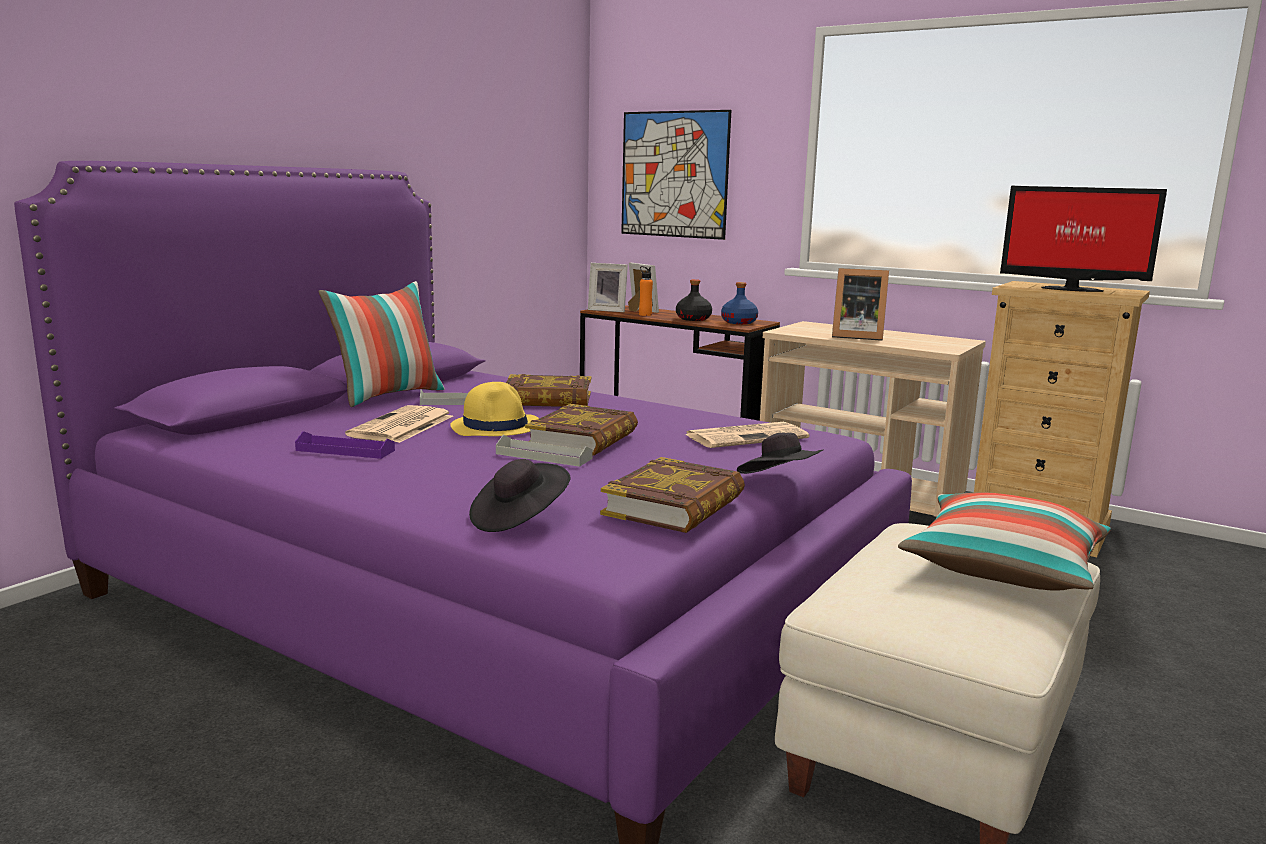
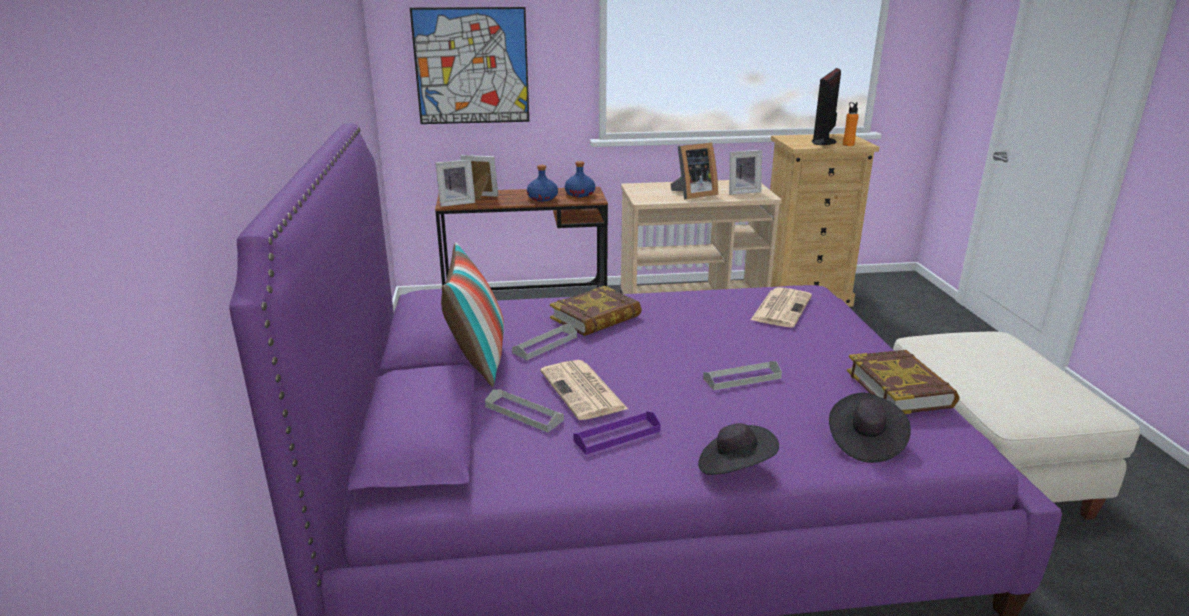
camera: 40 degrees left, 10 degrees up
yellow hat [450,382,539,436] -> none
book [525,404,638,456] -> none
orange bottle [639,266,653,316] -> orange bottle moved to [843,102,859,146]
black bottle [676,279,712,321] -> blue bottle [527,165,558,201]
black hat [737,433,823,474] -> black hat moved to [698,423,779,475]
pillow [898,493,1111,591] -> none
monitor [1000,186,1167,292] -> monitor turned 135 degrees clockwise [812,68,841,145]
none -> grey tray [485,389,564,432]
none -> picture frame [729,150,762,195]

